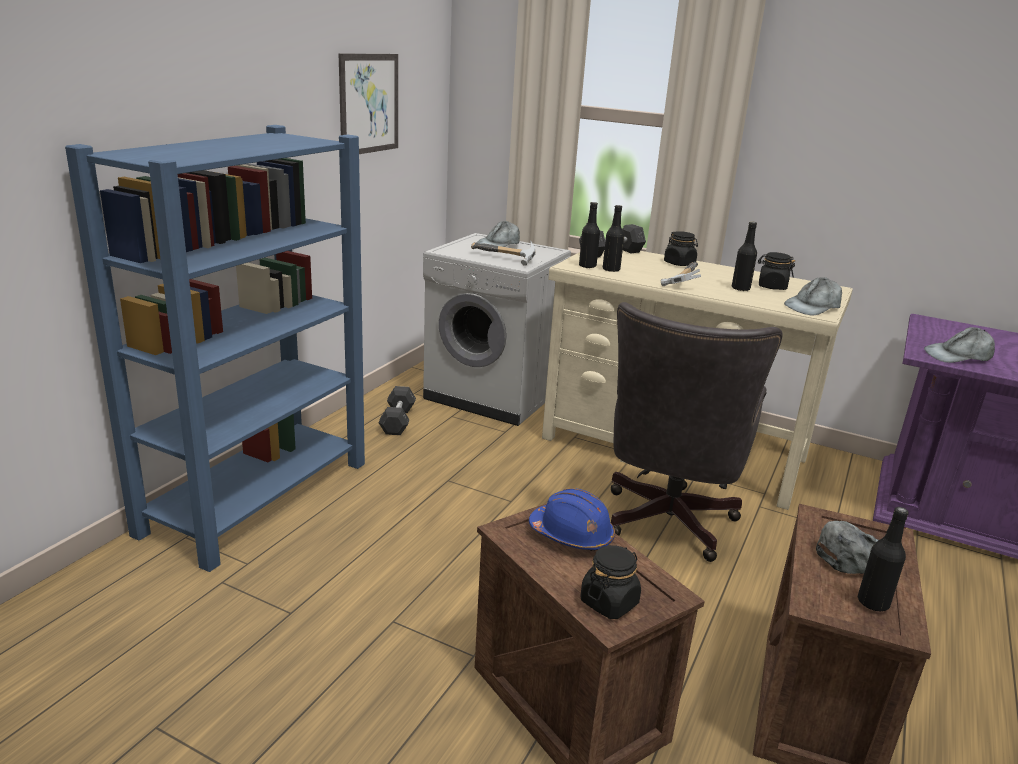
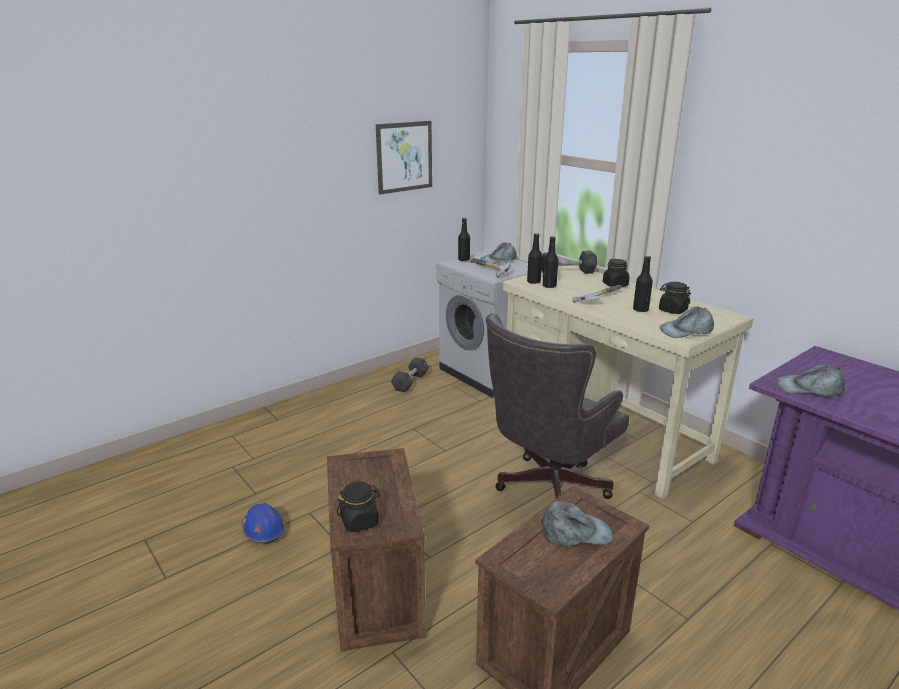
camera: 25 degrees right, 0 degrees up
blue bookcase [65,125,365,572] -> none
blue hard hat [529,488,615,551] -> blue hard hat moved to [242,503,286,544]
black bottle [858,507,909,612] -> black bottle moved to [458,218,470,261]

